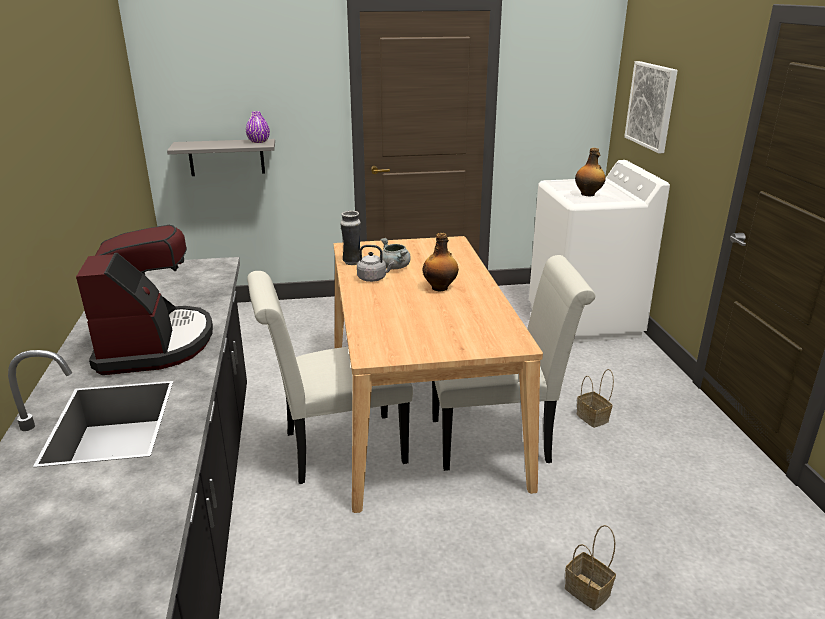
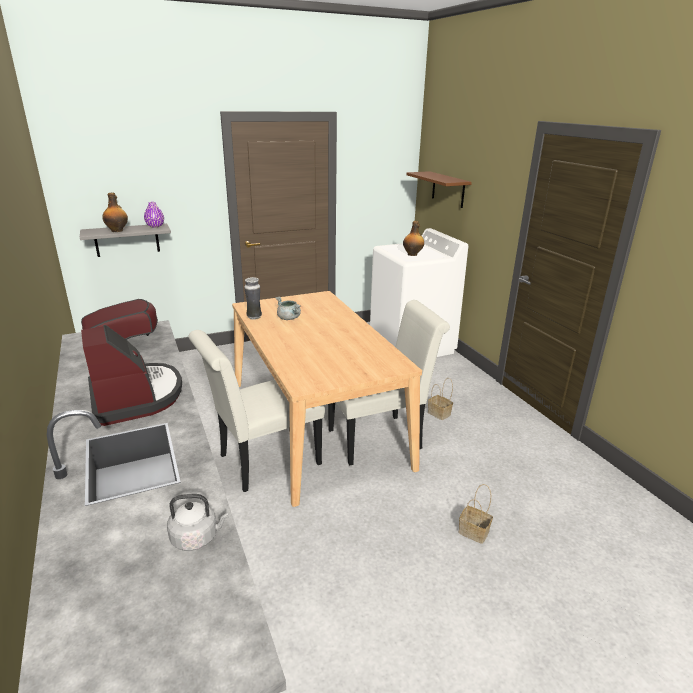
camera: 15 degrees left, 0 degrees up
grey kettle [357,245,394,282] -> grey kettle moved to [167,494,229,551]
bottle [422,233,459,291] -> bottle moved to [102,193,128,232]
picture [624,61,678,153] -> brown shelf [406,171,472,208]

